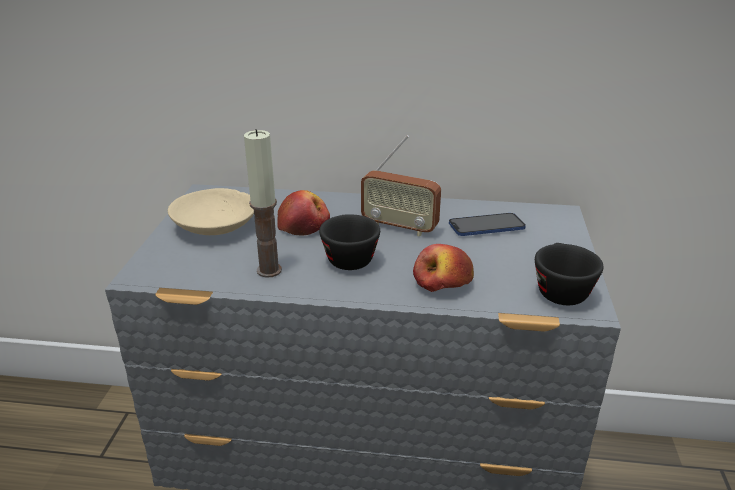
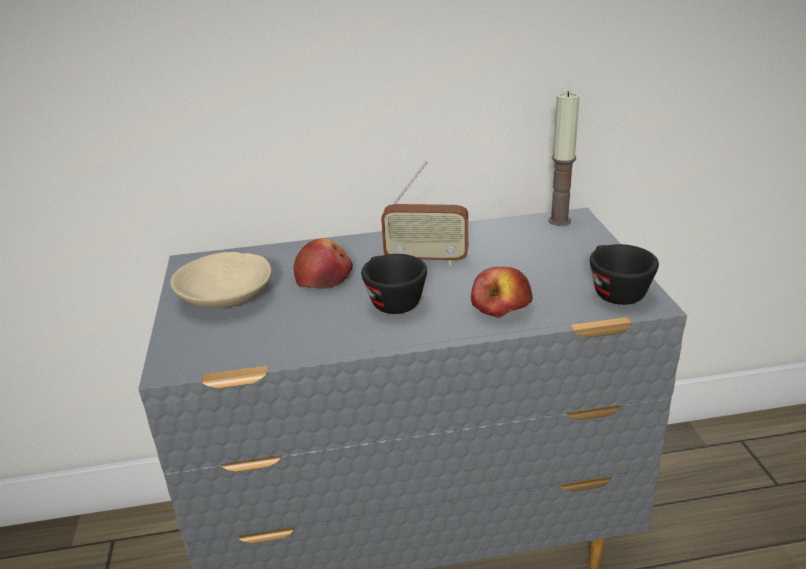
camera: 15 degrees left, 0 degrees up
candle [244,129,282,278] -> candle moved to [548,91,580,226]
phone [449,213,526,236] -> none

